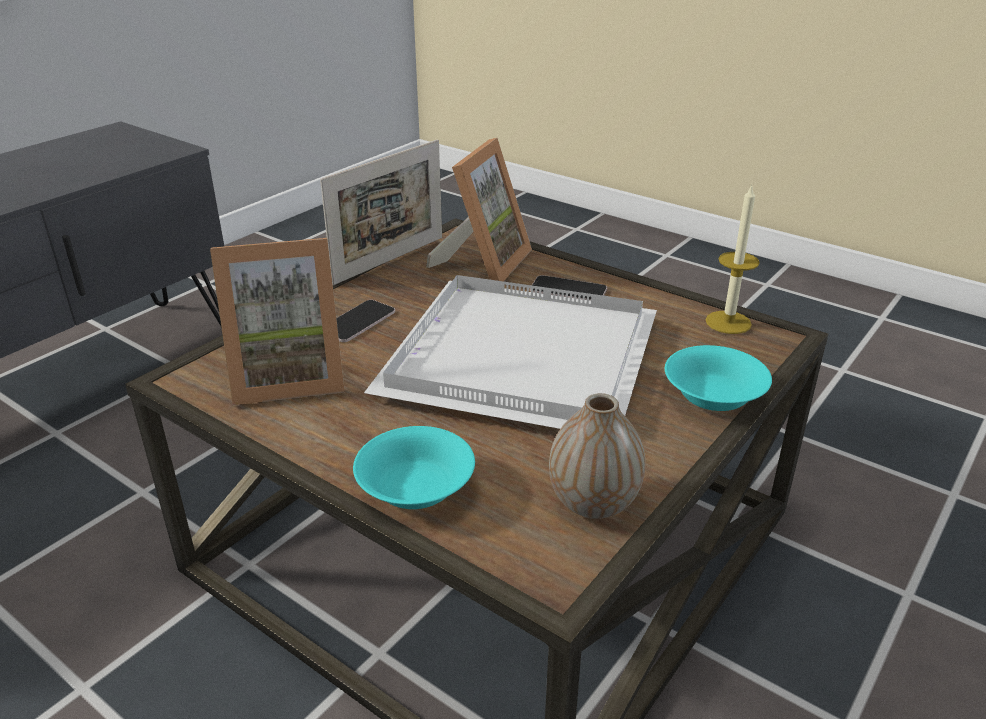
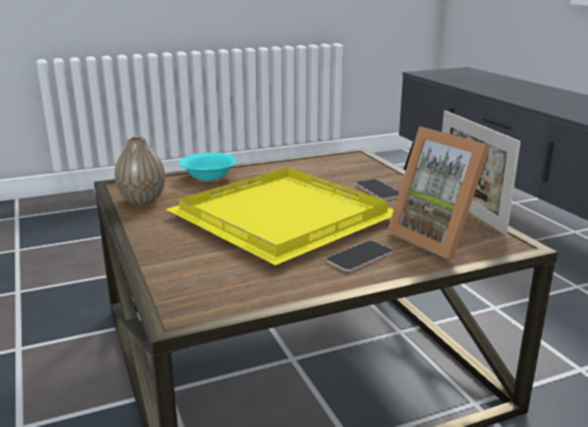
camera: 120 degrees right, 10 degrees down
picture frame [210,238,345,405] -> none
white tray [364,275,657,429] -> yellow tray [166,168,394,265]
turquoise bowl [665,345,772,411] -> none
candle [706,185,760,334] -> none

